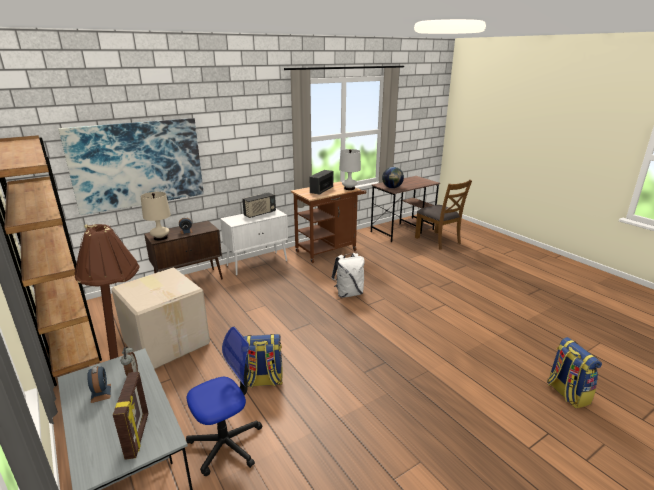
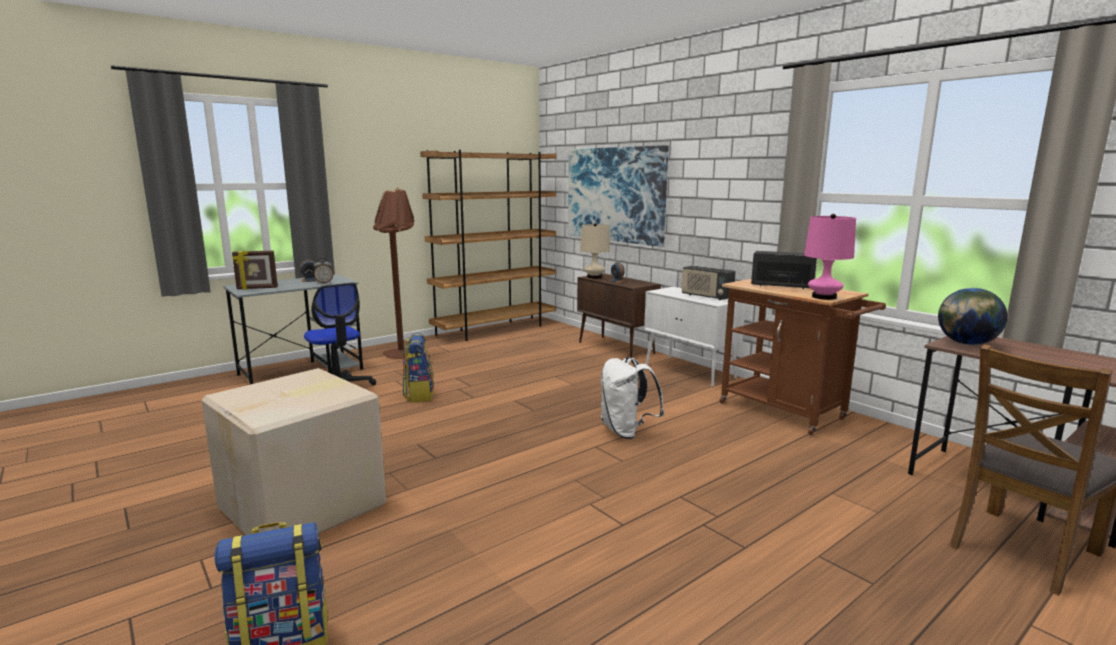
camera: 85 degrees right, 10 degrees down
cardboard box [111,268,210,369] -> cardboard box moved to [201,368,386,535]
white table lamp [339,149,361,190] -> pink table lamp [804,214,856,300]

